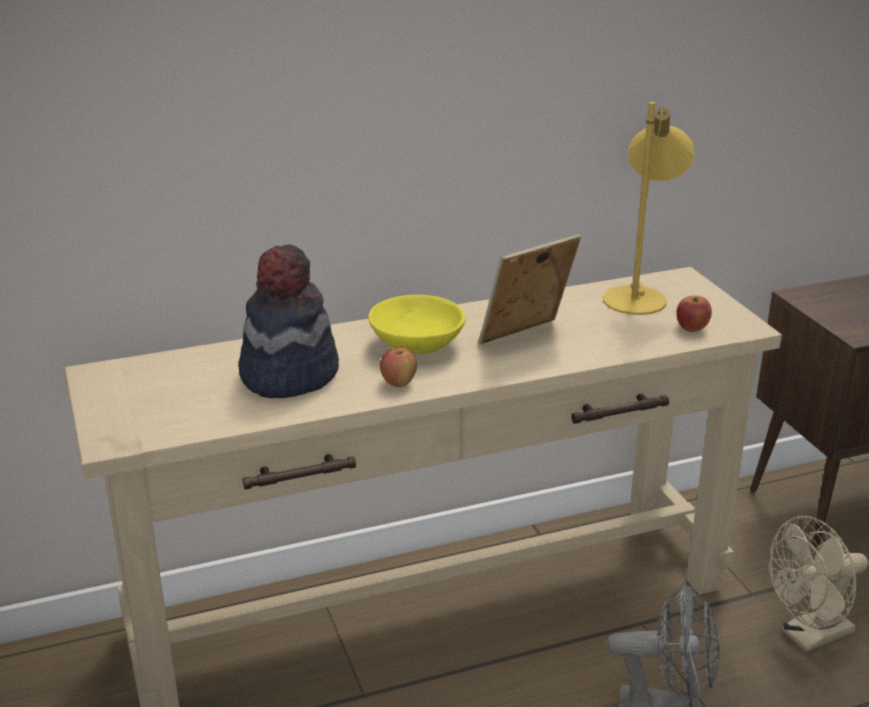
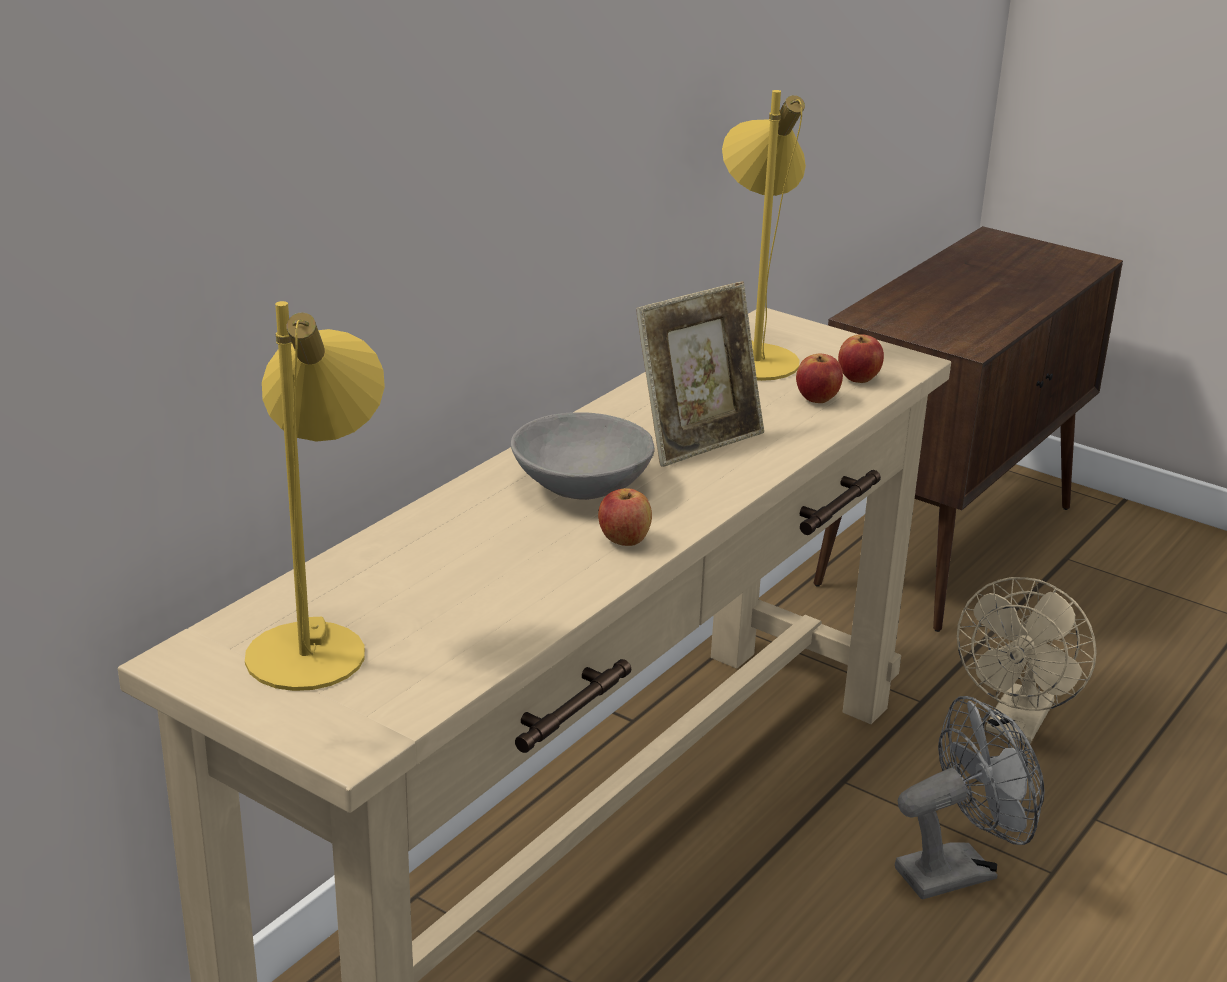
camera: 35 degrees left, 0 degrees up
hat [238,244,339,398] -> none
yellow bowl [369,295,466,354] -> grey bowl [511,412,655,500]
picture frame [478,234,581,344] -> picture frame turned 150 degrees counterclockwise [636,281,764,467]
none -> yellow table lamp [245,301,385,691]
none -> apple [796,353,843,403]

